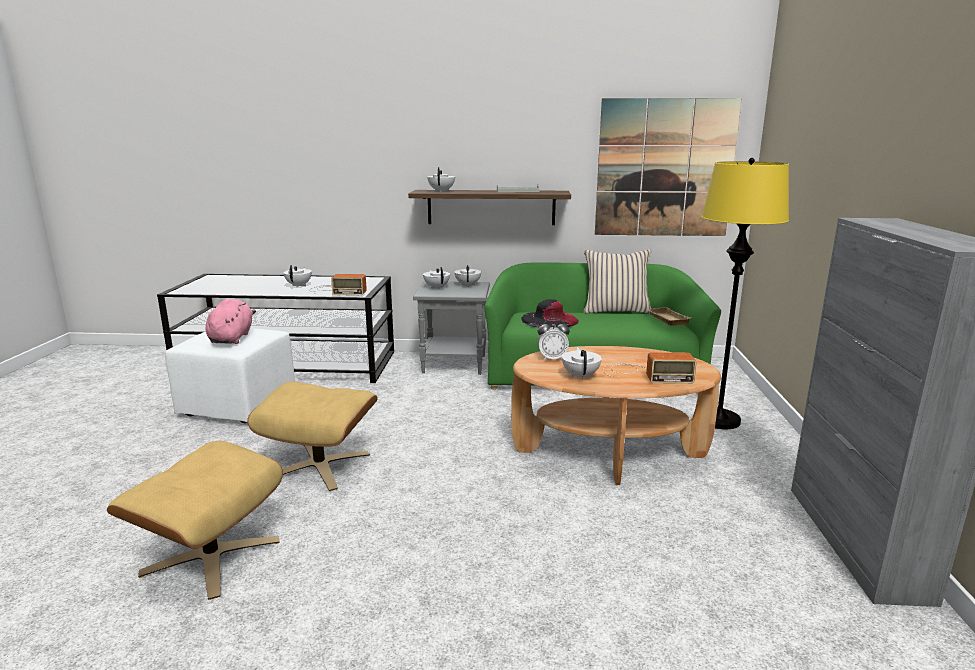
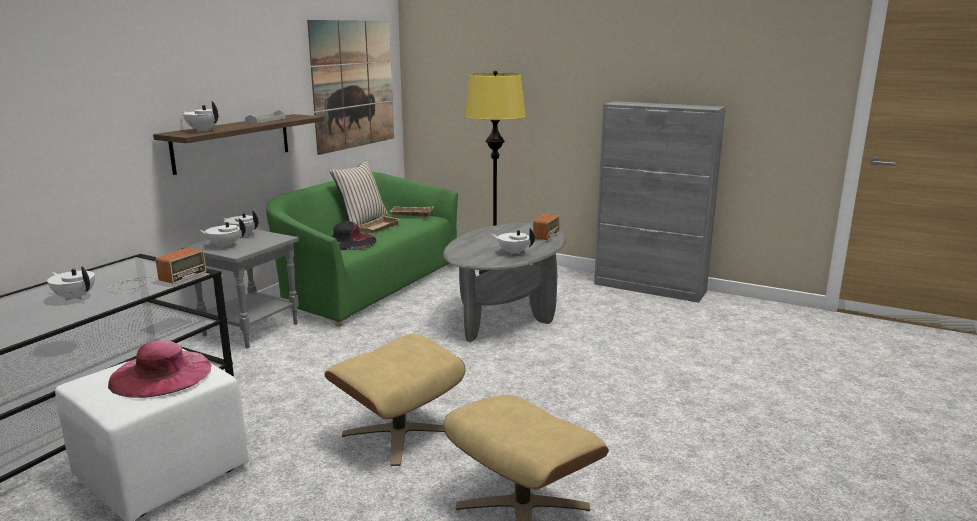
camera: 65 degrees left, 0 degrees up
pink plush toy [206,298,256,344] -> pink hat [108,340,212,398]
brown coffee table [511,346,721,485] -> grey coffee table [443,223,566,342]
alarm clock [538,318,570,361] -> none
none -> beige tray [358,215,400,233]

